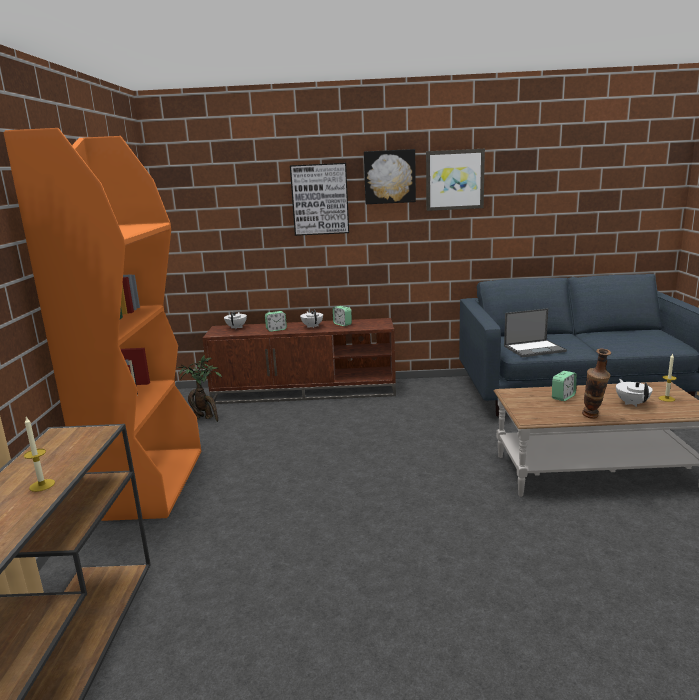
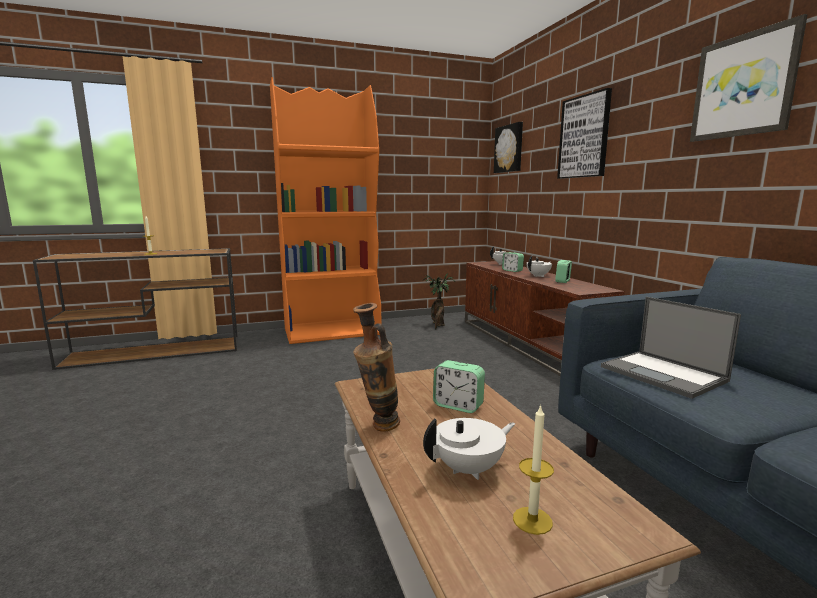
camera: 70 degrees right, 5 degrees down
picture [364,149,416,204] -> picture moved to [494,122,523,173]

